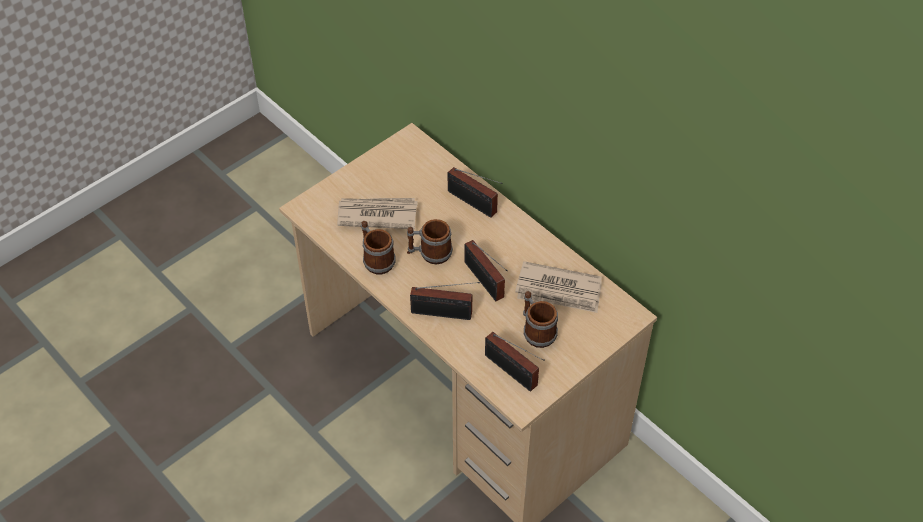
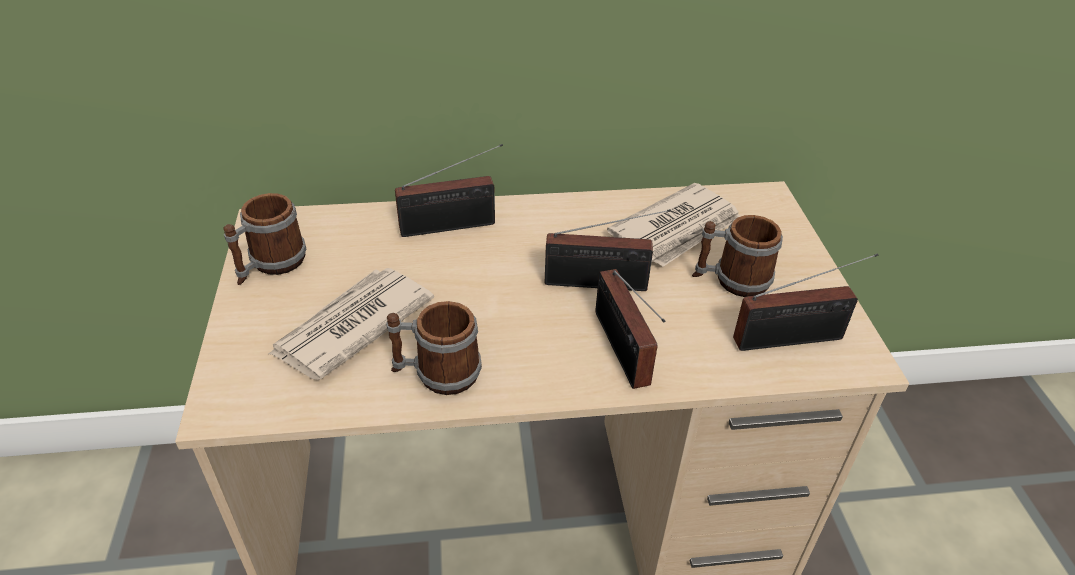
camera: 55 degrees left, 10 degrees down
mug [407,219,453,264] -> mug moved to [223,193,307,285]
radio [410,282,480,320] -> radio turned 120 degrees clockwise [596,269,665,389]

